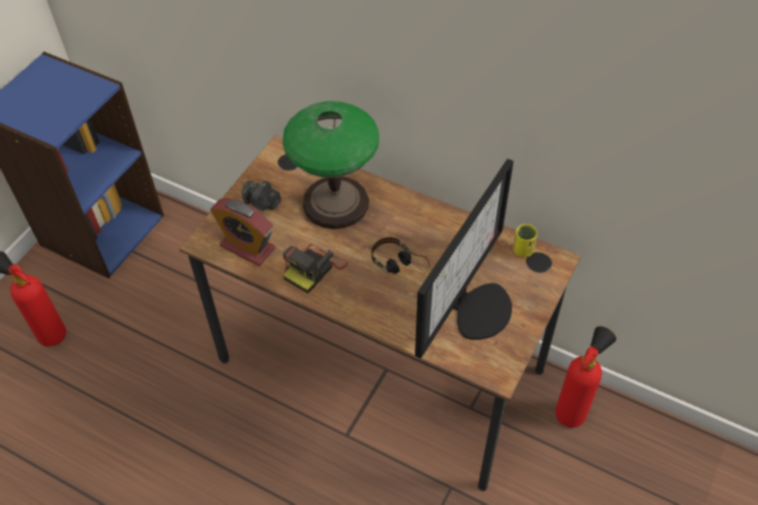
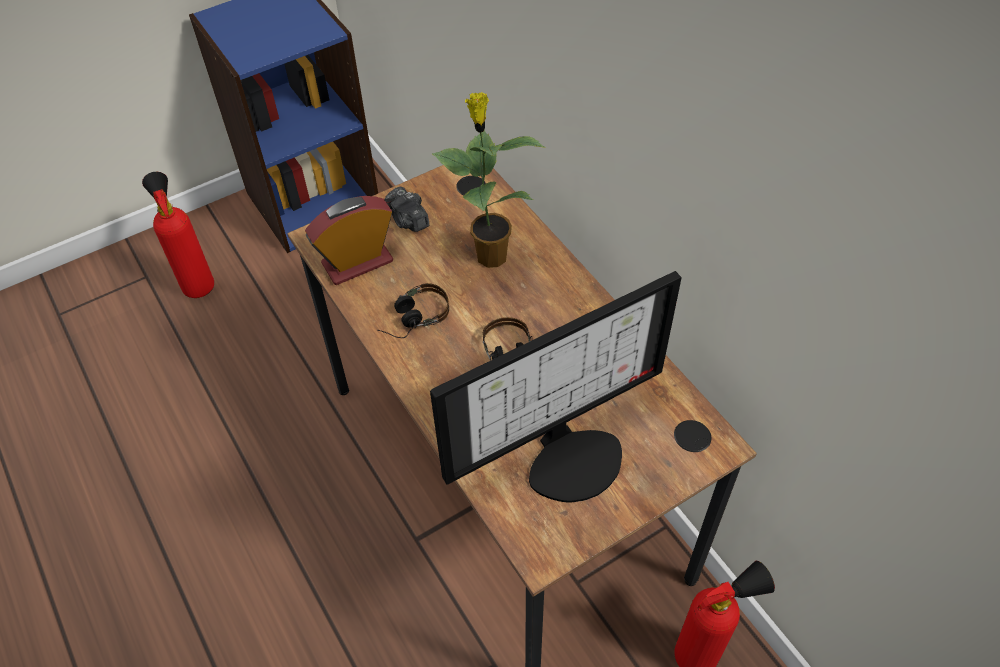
camera: 30 degrees right, 0 degrees up
alarm clock [210,198,275,266] -> alarm clock turned 90 degrees clockwise [305,196,393,285]
table lamp [283,101,379,229] -> potted plant [432,92,546,268]
camera [283,244,348,294] -> headphones [377,283,449,338]
yellow cup [513,224,537,257] -> none

